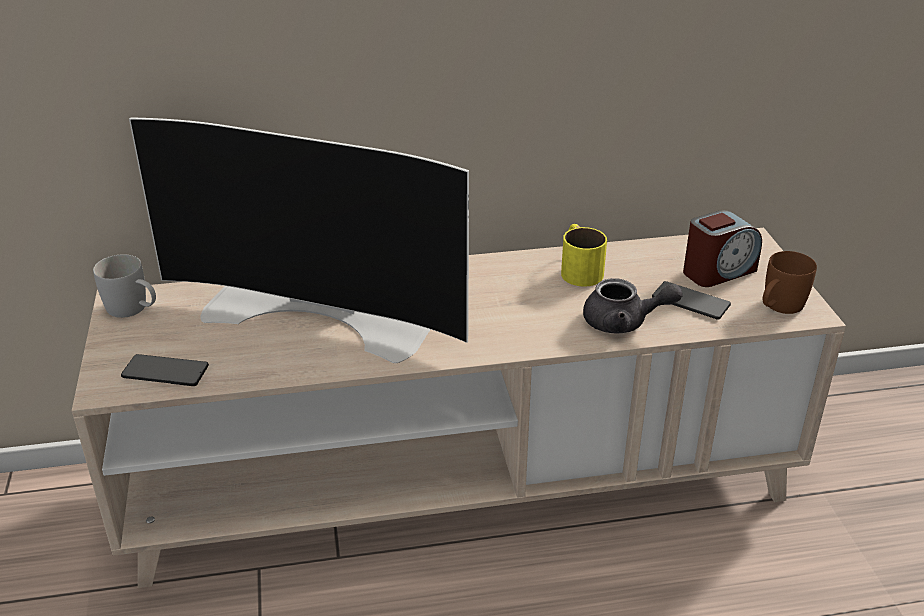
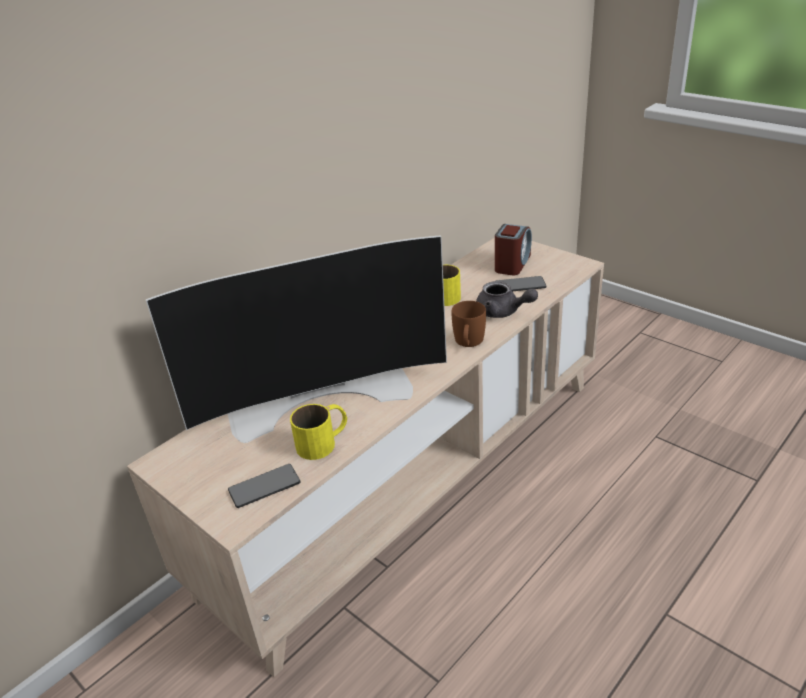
camera: 35 degrees left, 0 degrees up
white mug [93,254,156,318] -> none
grey teapot [583,278,683,333] -> grey teapot turned 60 degrees clockwise [476,281,538,318]
brown mug [763,251,817,314] -> brown mug moved to [452,301,486,347]
none -> yellow mug [290,404,347,460]

